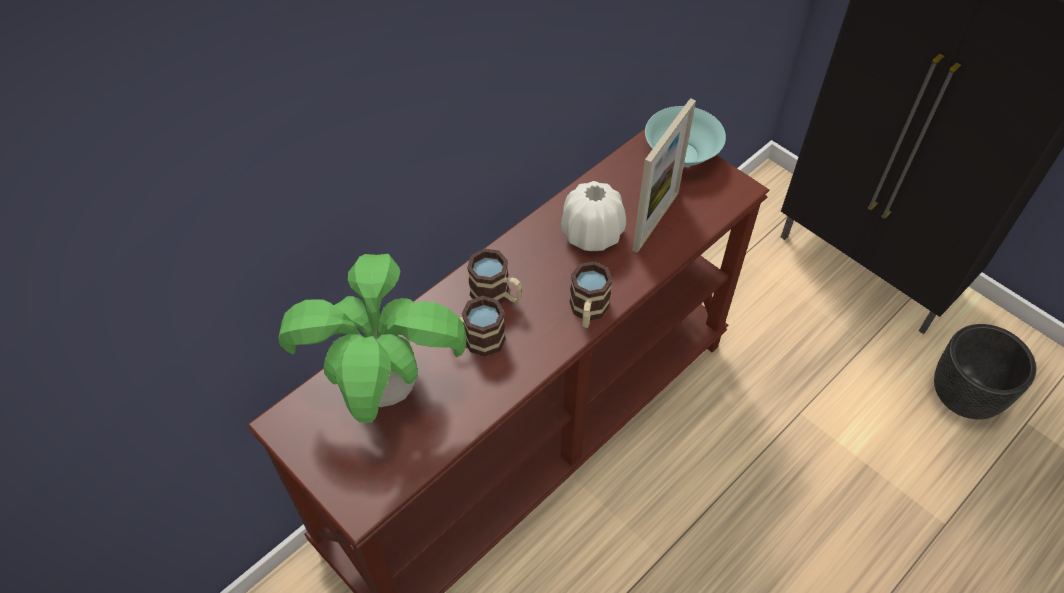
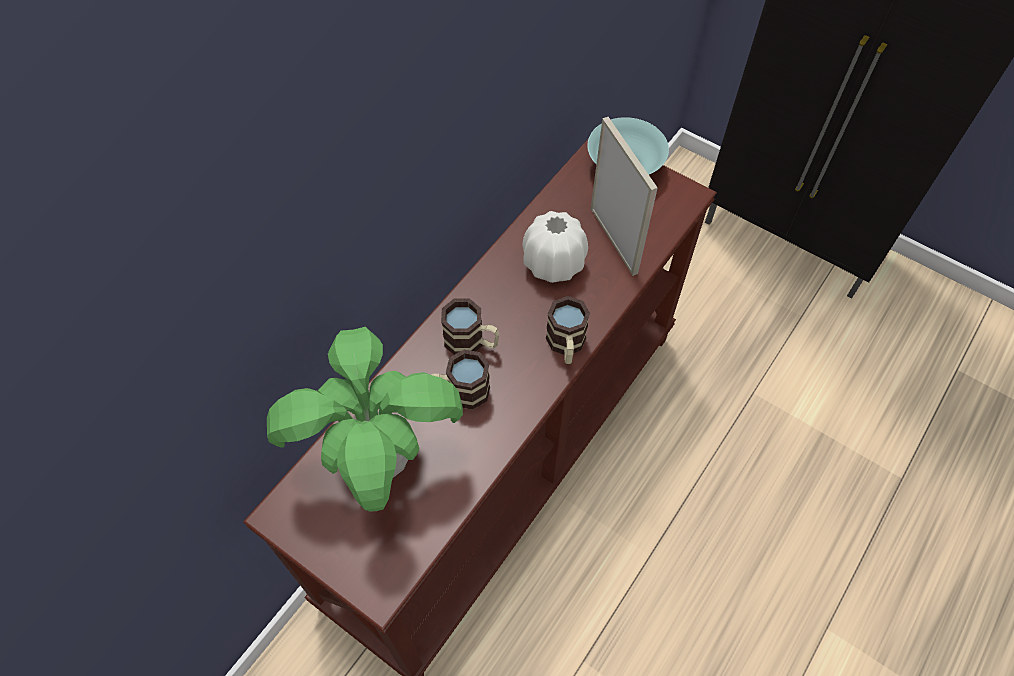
camera: 10 degrees left, 5 degrees up
picture frame [632,98,696,253] -> picture frame turned 45 degrees counterclockwise [591,117,657,276]
black planter [934,324,1036,419] -> none

